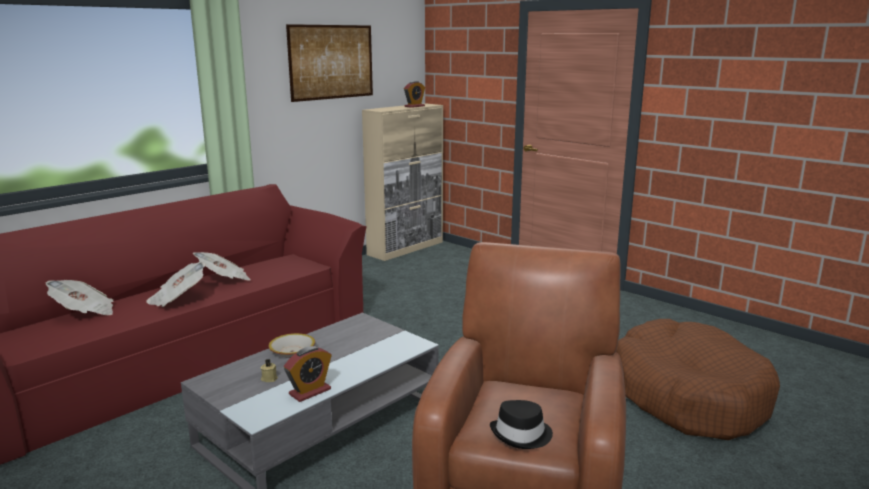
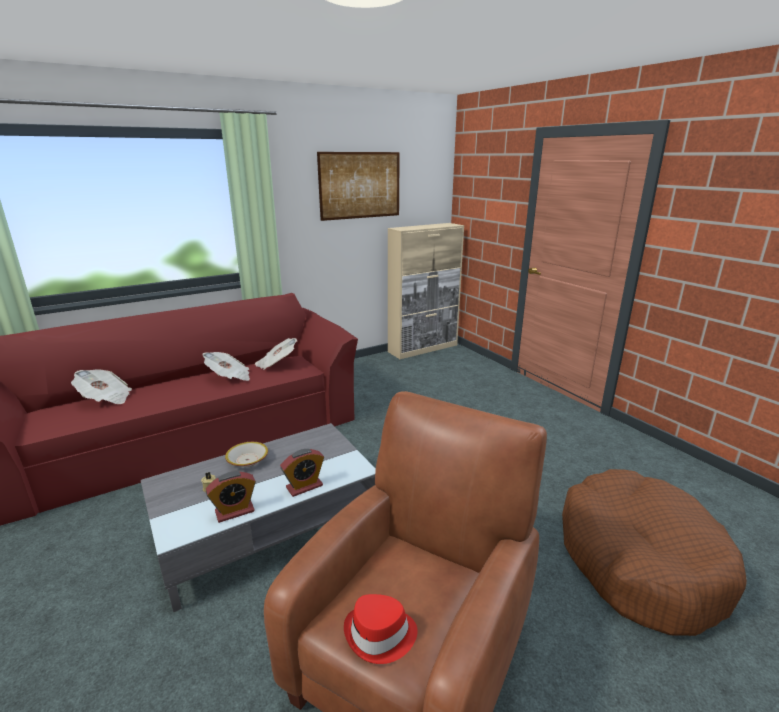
camera: 15 degrees right, 5 degrees up
newspaper [146,262,206,307] -> newspaper moved to [255,338,297,370]
alarm clock [404,81,425,108] -> alarm clock moved to [280,449,324,497]
black hat [490,400,553,449] -> red hat [344,594,418,664]

